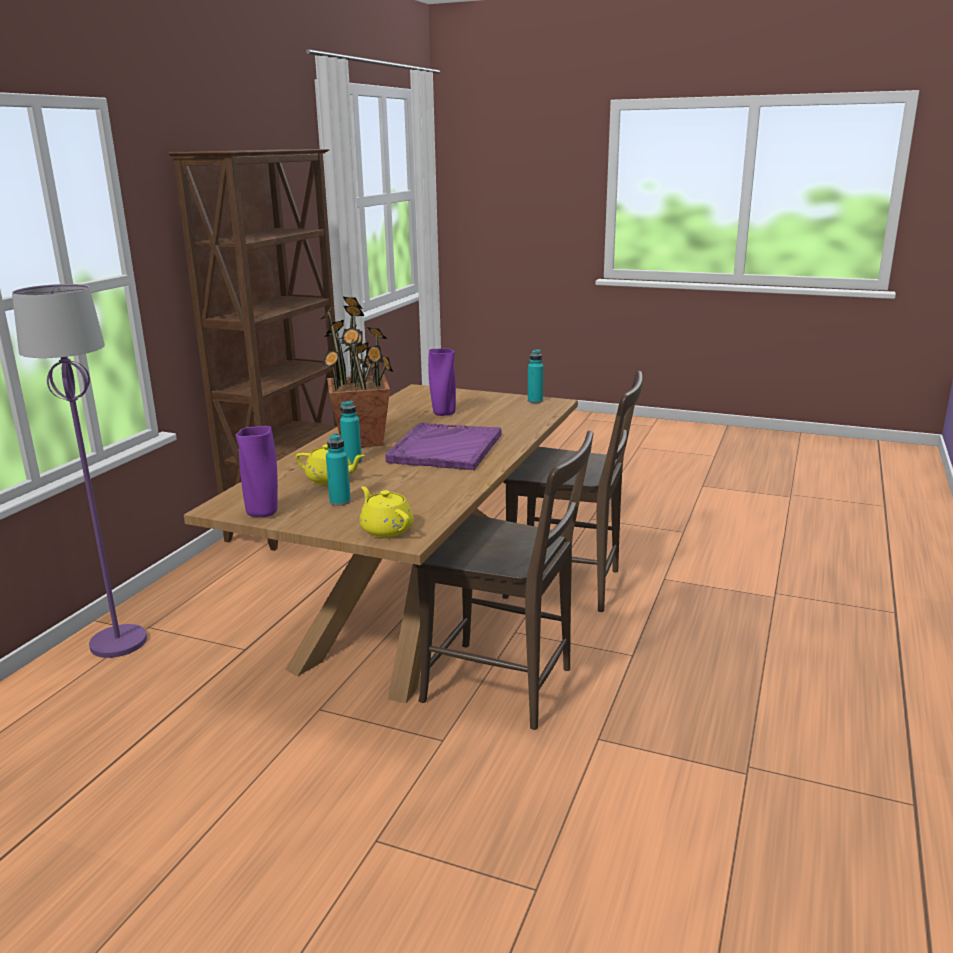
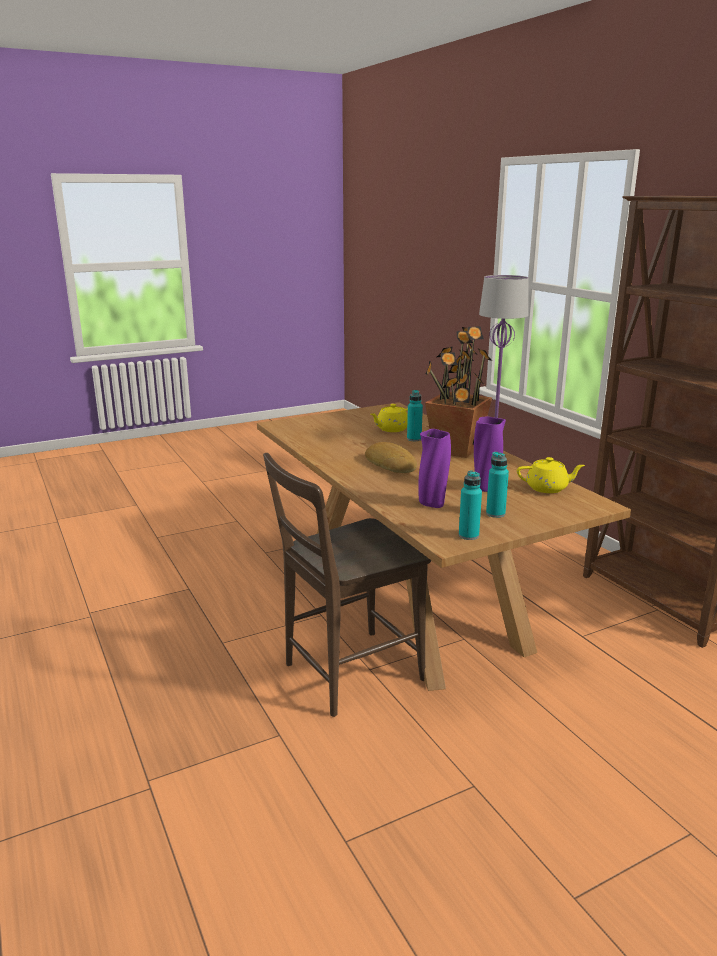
camera: 130 degrees right, 0 degrees up
purple vase [236,426,278,517] -> purple vase moved to [418,429,451,508]
turquoise bottle [326,434,351,506] -> turquoise bottle moved to [486,452,509,518]
yellow teapot [360,486,413,538] -> yellow teapot moved to [517,457,585,493]
purple tray [385,422,502,470] -> bread [365,442,417,473]
brown chair [413,431,594,730] -> none

